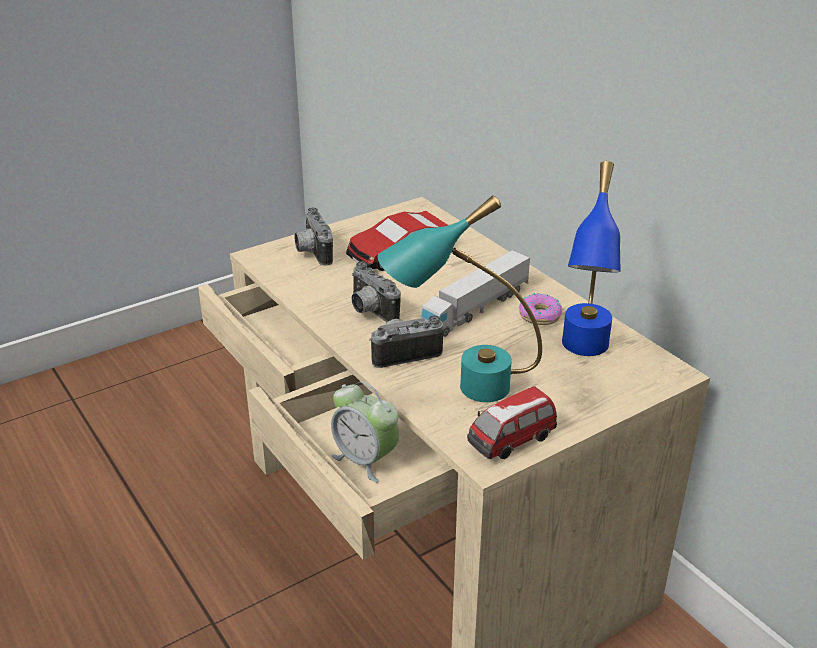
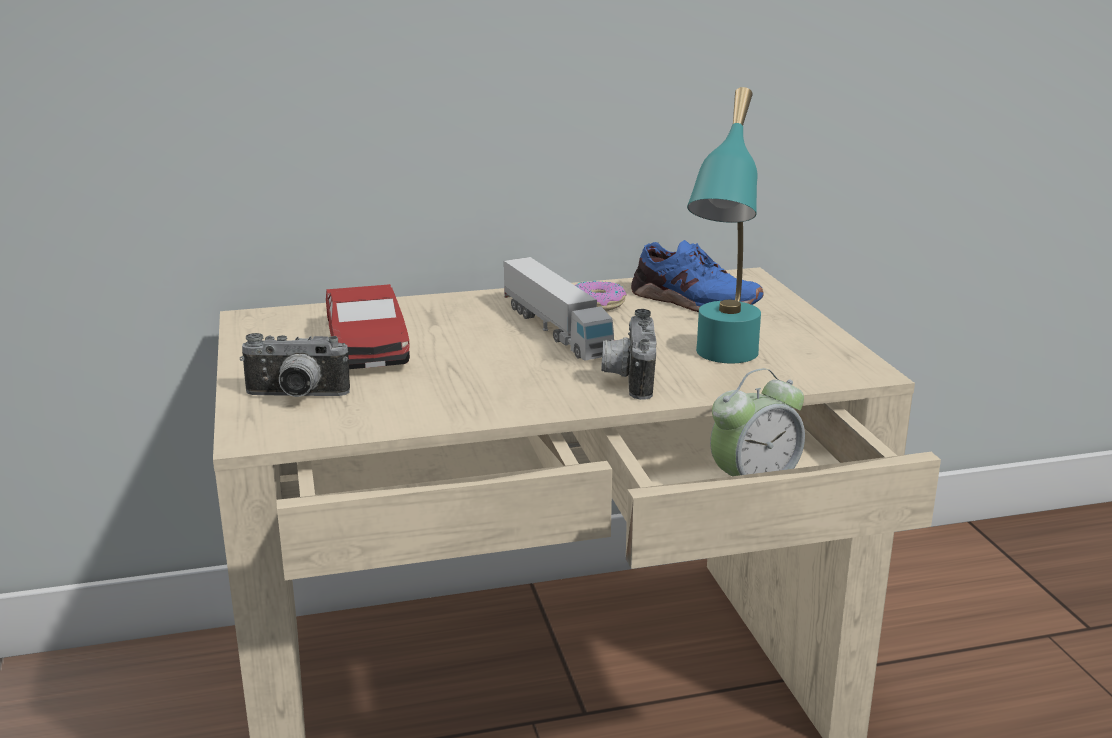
camera: 70 degrees left, 10 degrees down
camera [352,262,401,322] -> none
toy car [467,386,557,459] -> none
blue table lamp [562,161,621,356] -> blue shoe [631,240,764,313]

